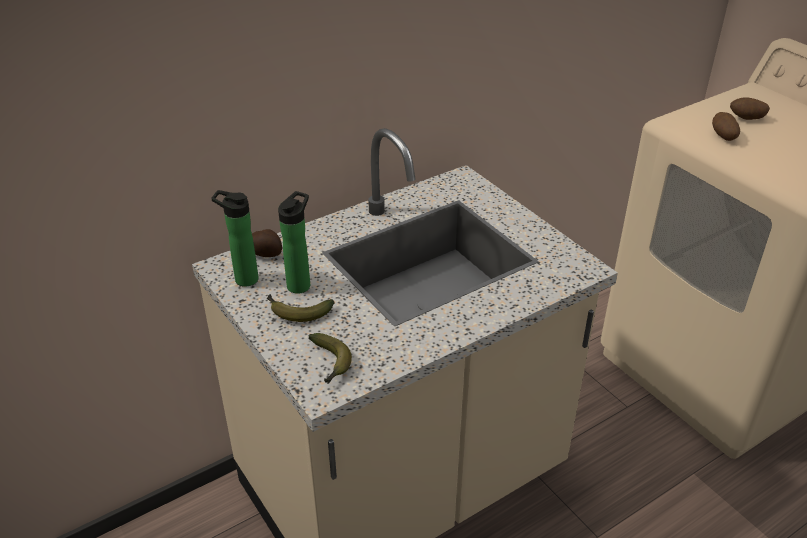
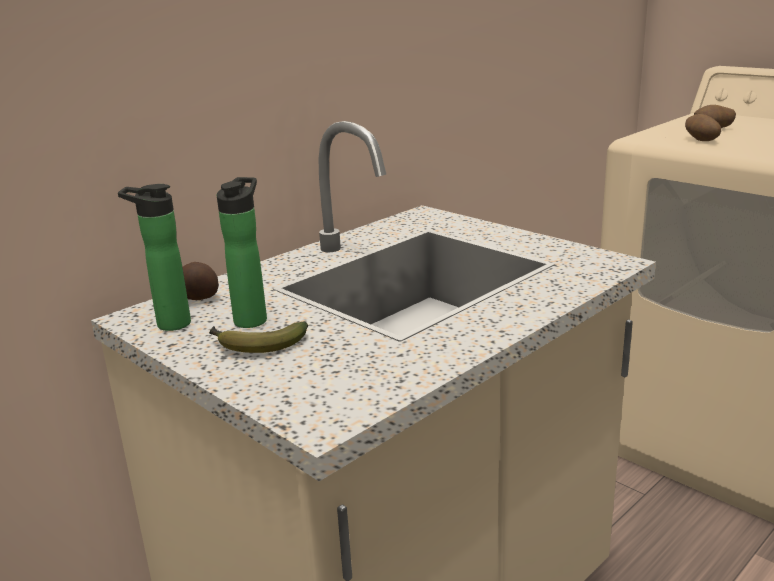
camera: 10 degrees left, 15 degrees down
banana [309,333,352,384] -> none

